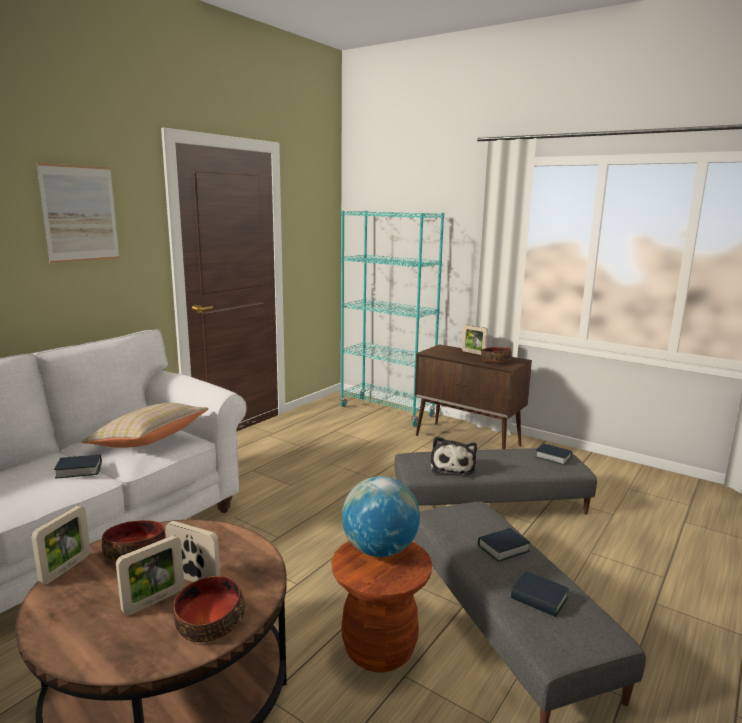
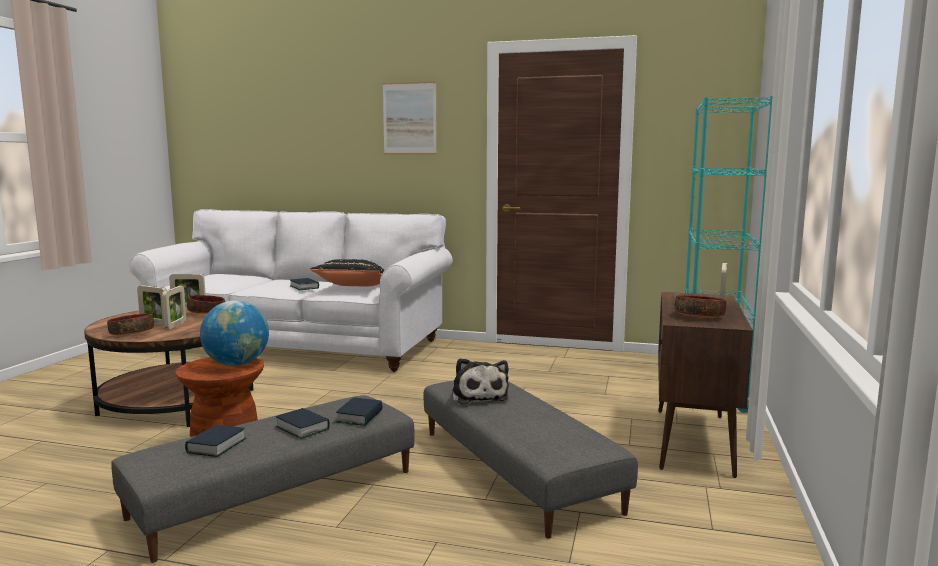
camera: 70 degrees right, 5 degrees down
beige pillow [81,403,209,448] -> black pillow [310,259,385,286]
plush toy [430,436,477,475] -> plush toy turned 90 degrees counterclockwise [452,358,509,404]
book [535,443,572,465] -> book moved to [335,397,383,426]

